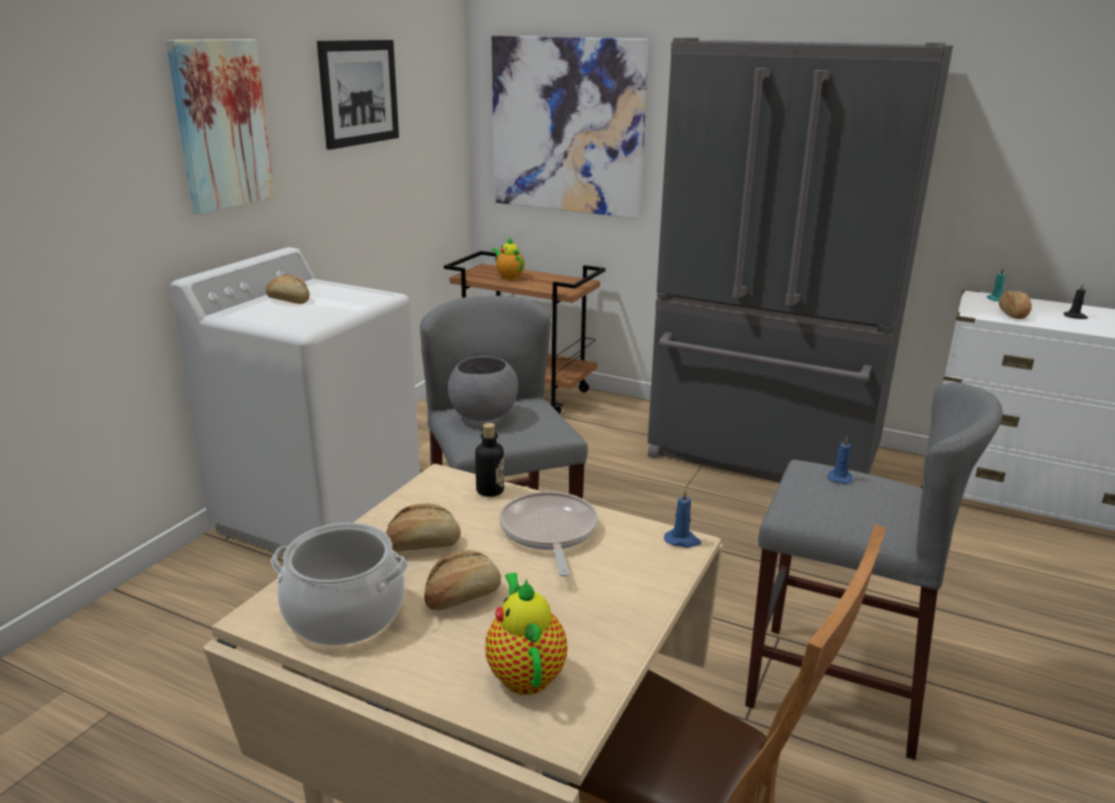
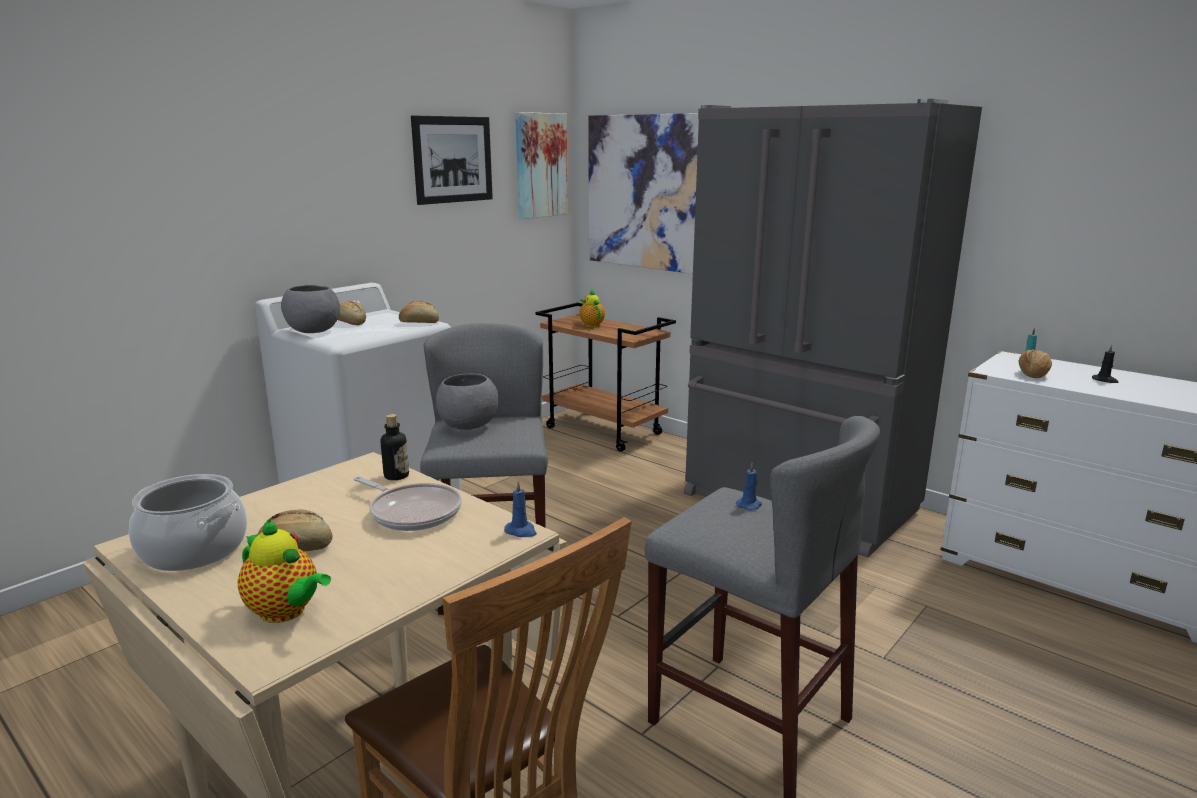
camera: 15 degrees right, 5 degrees down
picture [166,39,275,214] -> picture moved to [515,112,568,219]
bread [386,504,461,551] -> bread moved to [399,301,439,323]
teapot [485,573,568,695] -> teapot turned 120 degrees clockwise [238,519,331,623]
frying pan [499,491,598,577] -> frying pan turned 120 degrees clockwise [353,476,462,531]
none -> grey bowl [281,285,340,333]

